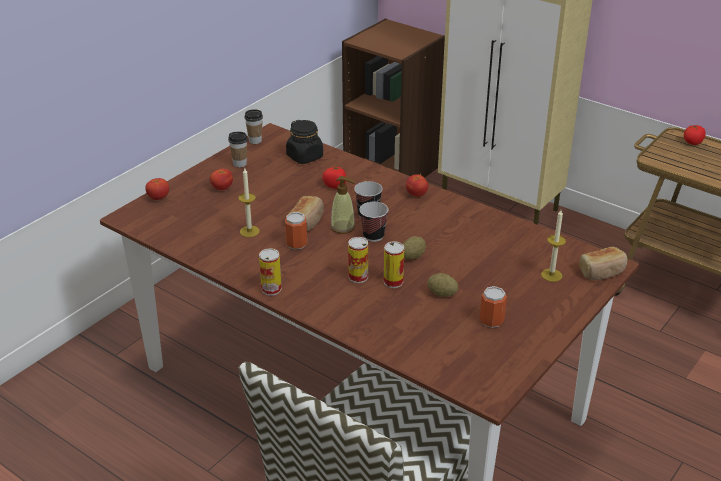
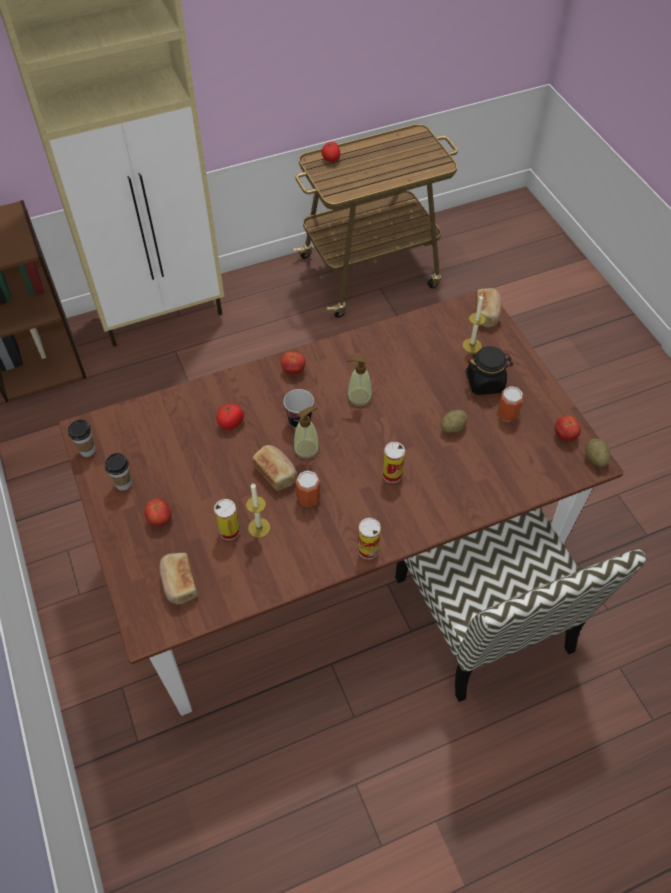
camera: 60 degrees left, 20 degrees up
tomato [145,178,169,200] -> tomato moved to [555,416,581,441]
black jar [286,120,323,164] -> black jar moved to [465,346,513,395]
cup [359,202,389,242] -> none
can [384,241,404,288] -> can moved to [214,499,240,540]
potato [403,236,426,260] -> potato moved to [586,438,611,467]
none -> bread [159,553,198,604]
none -> soap dispenser [347,356,372,407]

